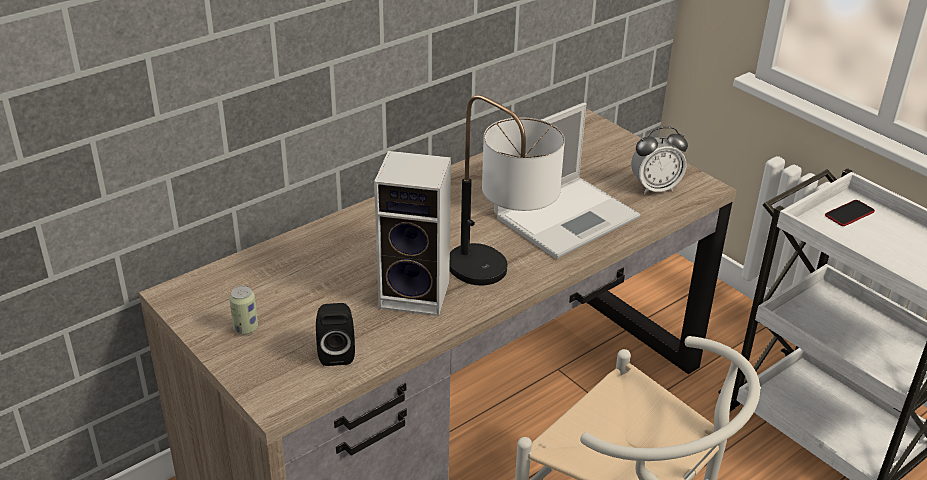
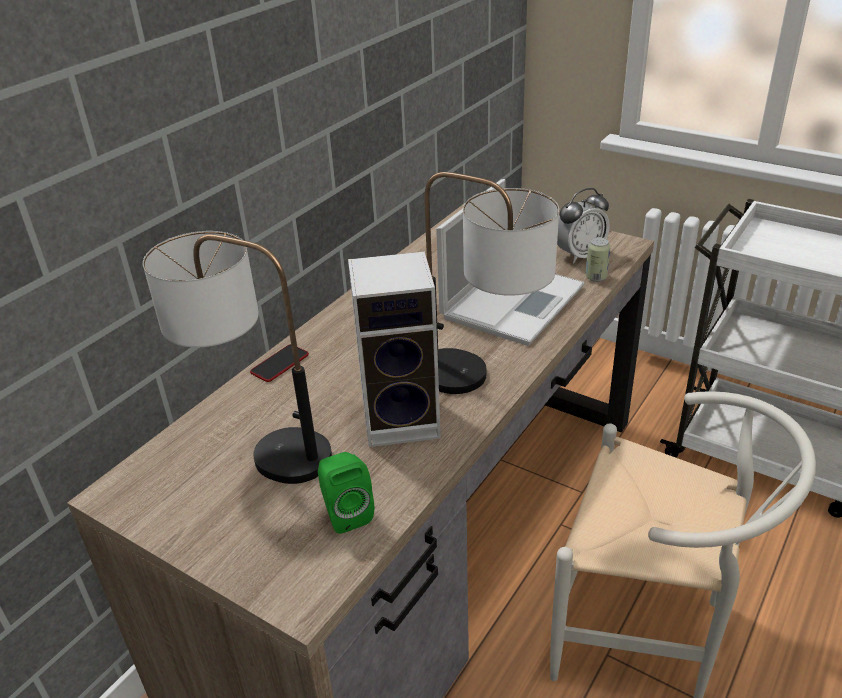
camera: 15 degrees left, 0 degrees up
can [229,286,258,334] -> can moved to [586,237,610,282]
black speaker [316,303,355,366] -> green speaker [318,452,374,534]
phone [825,200,875,226] -> phone moved to [250,344,309,382]
none -> table lamp [143,231,332,484]

